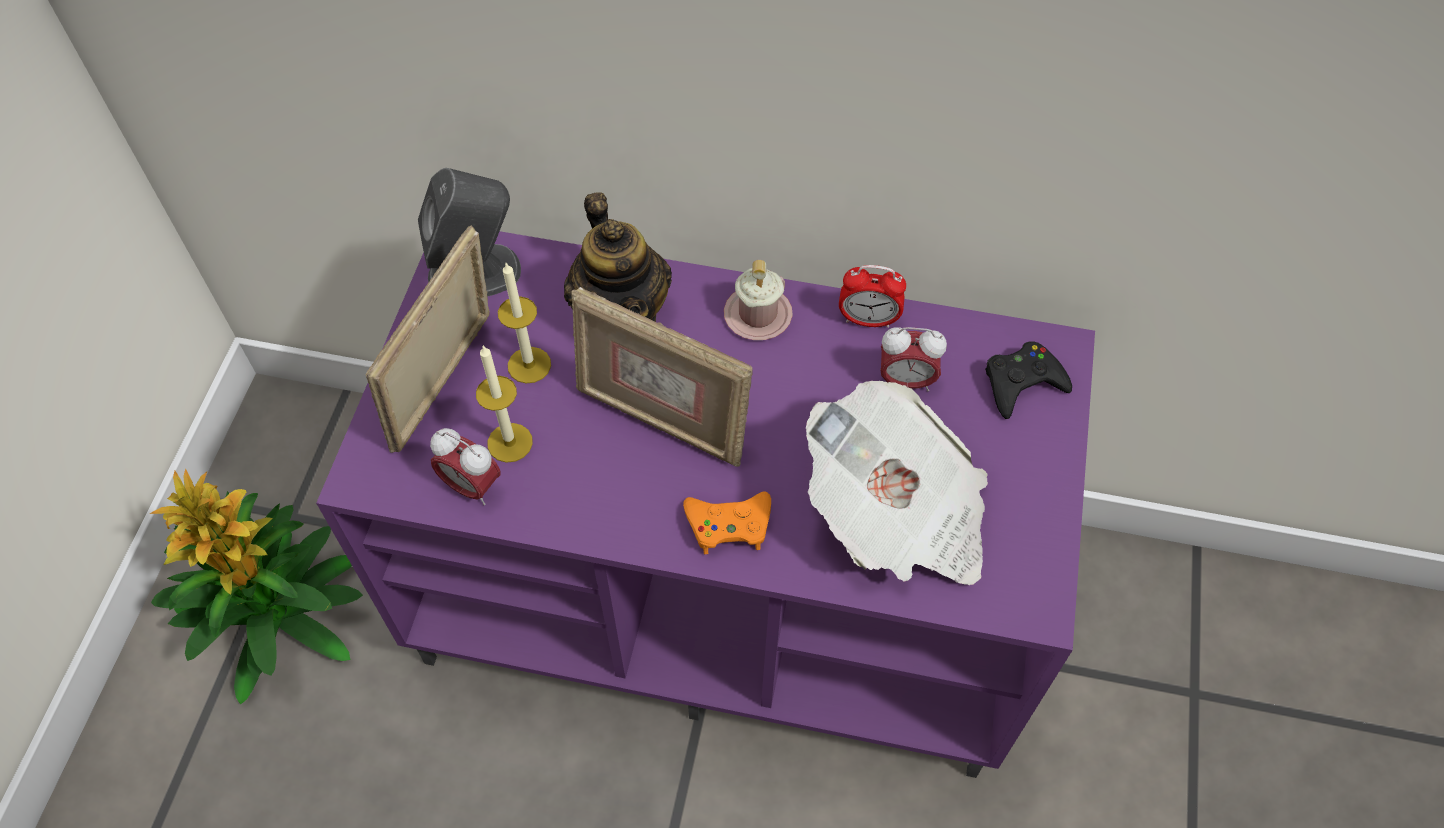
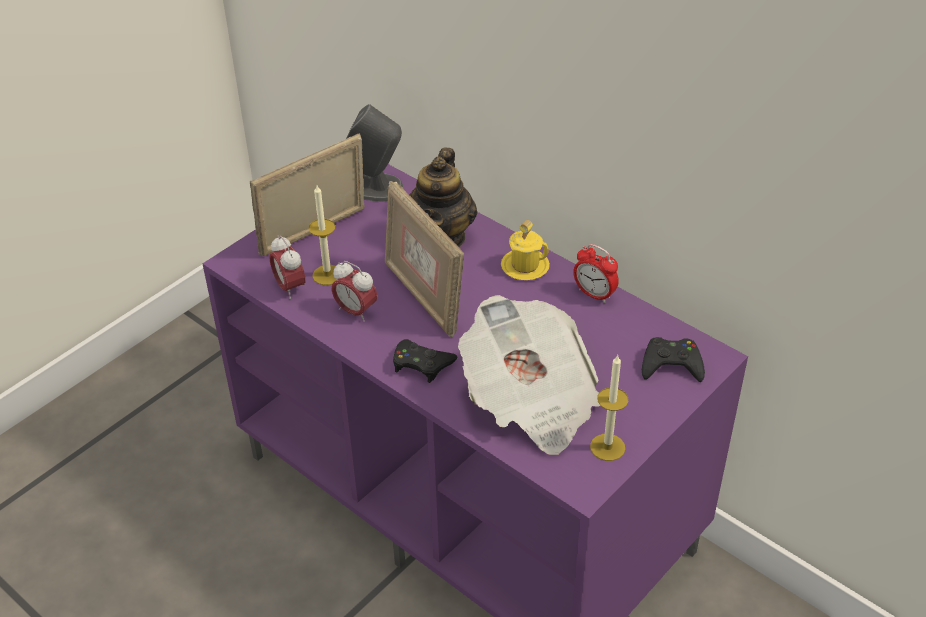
camera: 30 degrees right, 15 degrees down
potted plant [149,469,363,705] -> none
candle [498,263,551,384] -> candle moved to [590,354,629,461]
orange game controller [683,491,771,554] -> black game controller [393,339,457,383]
pink mug [724,260,793,340] -> yellow mug [501,220,550,280]
alarm clock [880,327,947,392] -> alarm clock moved to [332,261,377,322]

